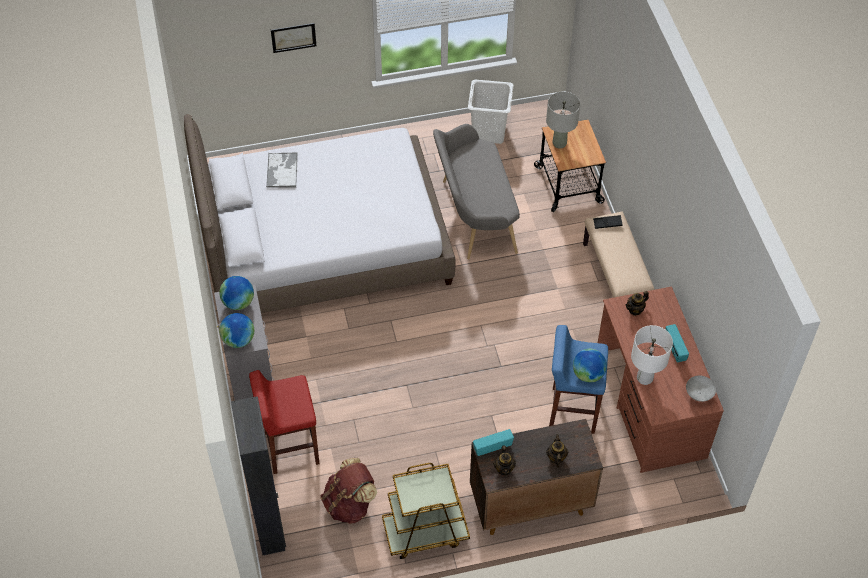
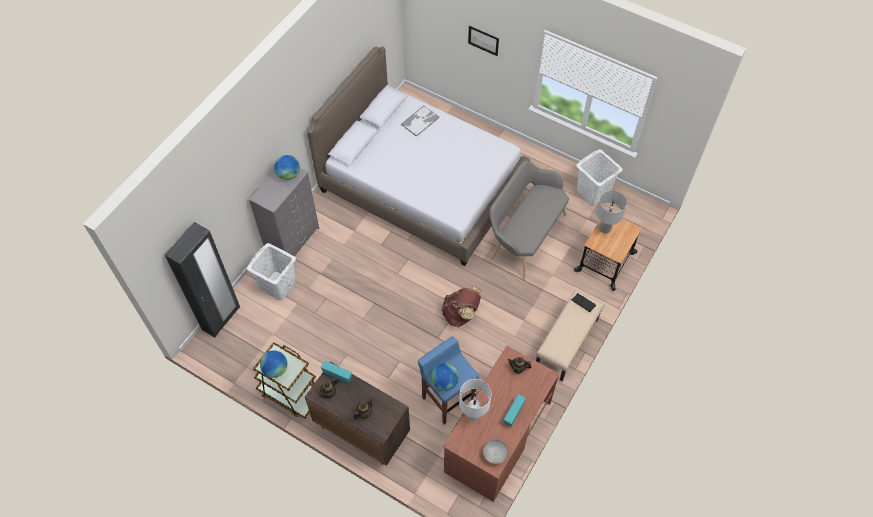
camera: 45 degrees right, 5 degrees up
globe [219,313,254,348] -> globe moved to [260,350,288,378]
red stool [249,370,320,474] -> white laundry basket [247,243,296,300]
brown backpack [321,458,377,524] -> brown backpack moved to [442,285,481,327]

